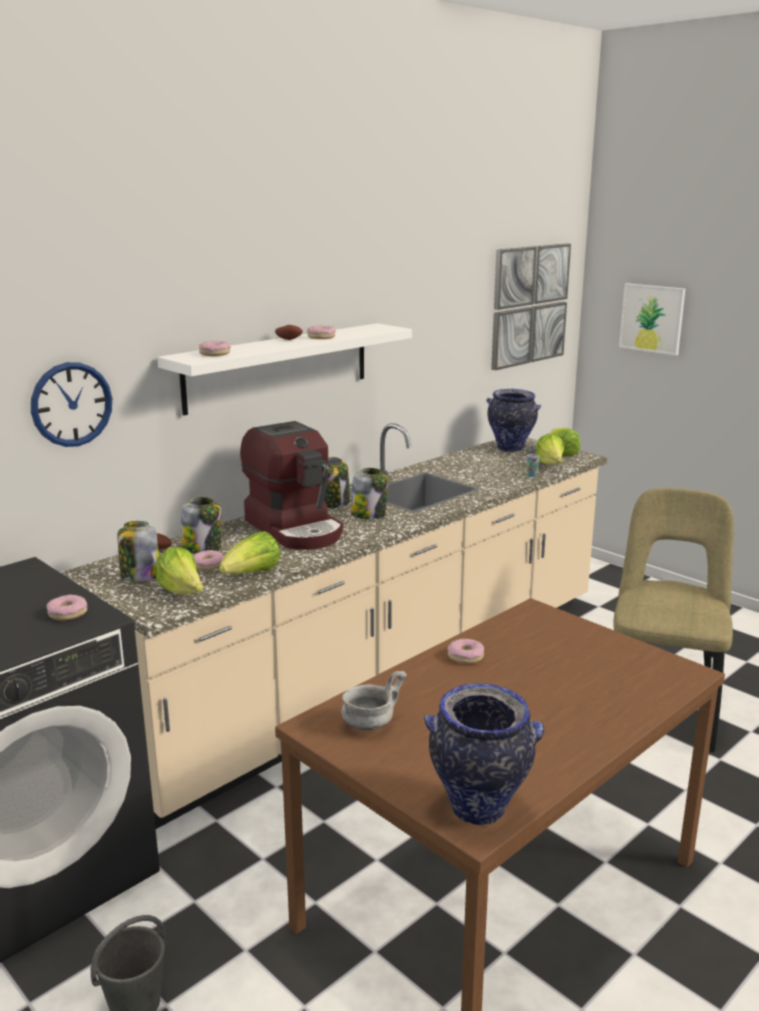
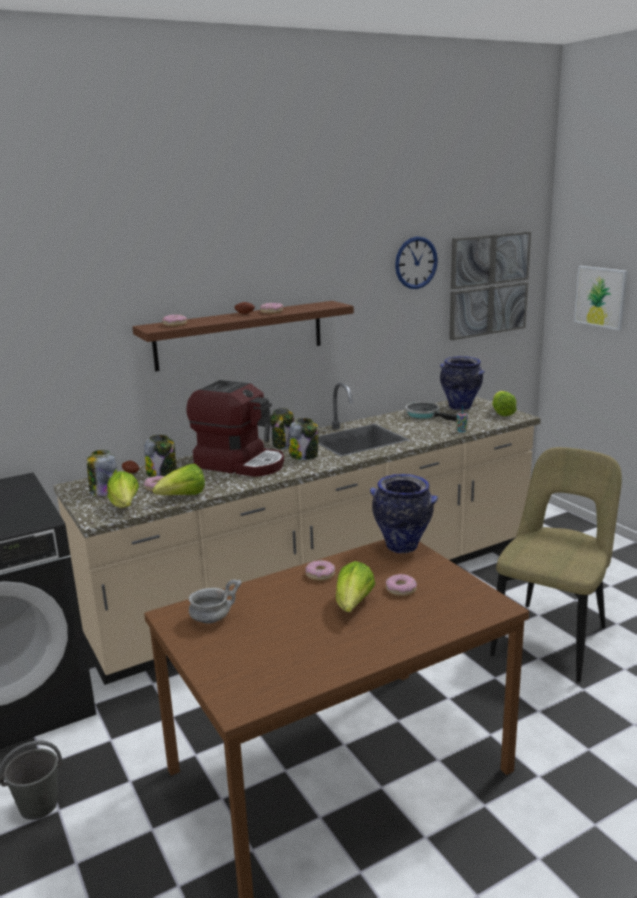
camera: 15 degrees right, 0 degrees up
wall clock [31,362,112,447] -> wall clock moved to [395,236,438,289]
donut [47,594,87,621] -> donut moved to [385,574,417,596]
white shelf [157,323,412,415] -> brown shelf [132,301,354,371]
coffee machine [240,421,343,550] -> coffee machine turned 45 degrees counterclockwise [186,380,284,477]
vase [424,683,544,825] -> vase moved to [370,474,438,553]
lettuce [535,433,564,465] -> lettuce moved to [336,561,375,612]
none -> frying pan [405,402,457,422]

